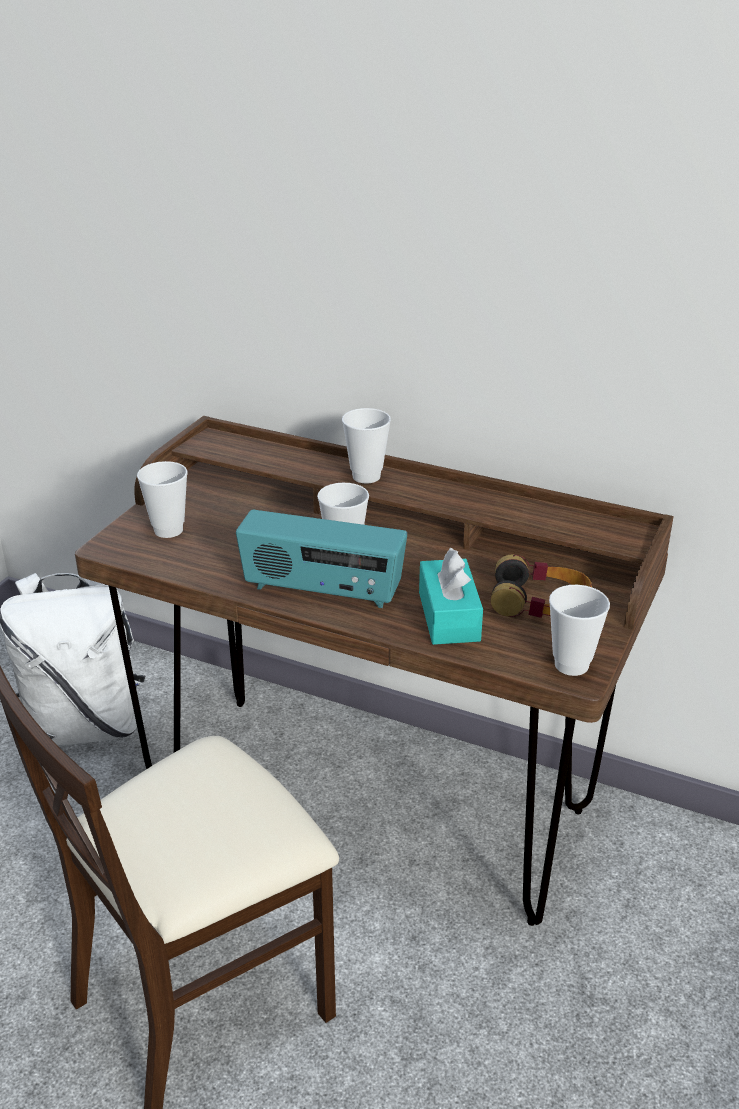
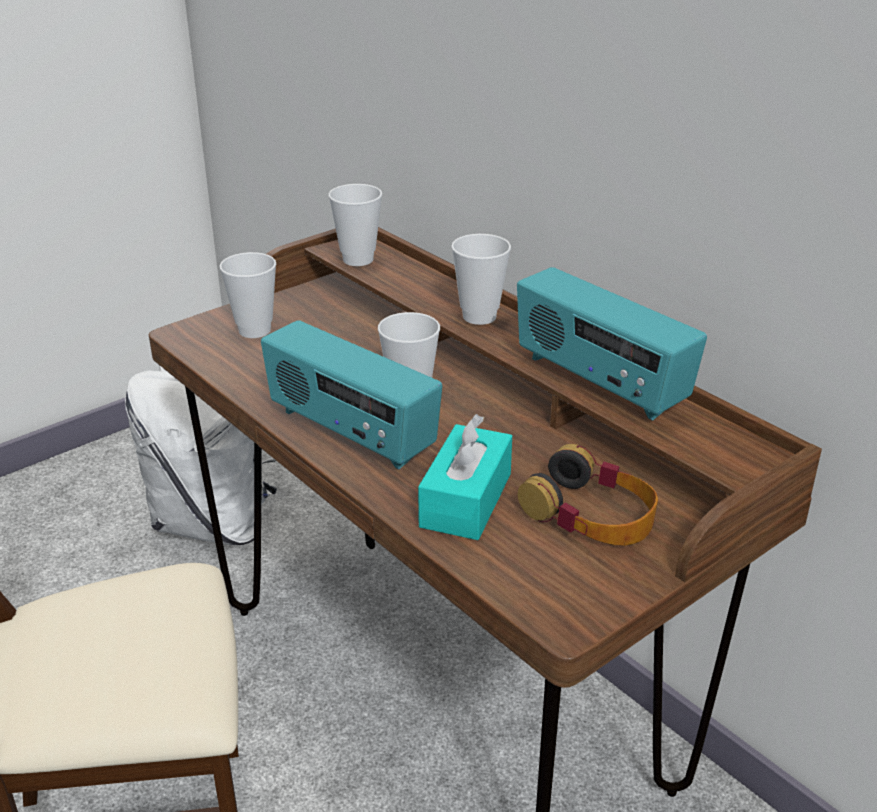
camera: 25 degrees right, 0 degrees up
cup [549,585,610,676] -> cup moved to [328,184,382,266]
none -> radio [517,267,707,421]

